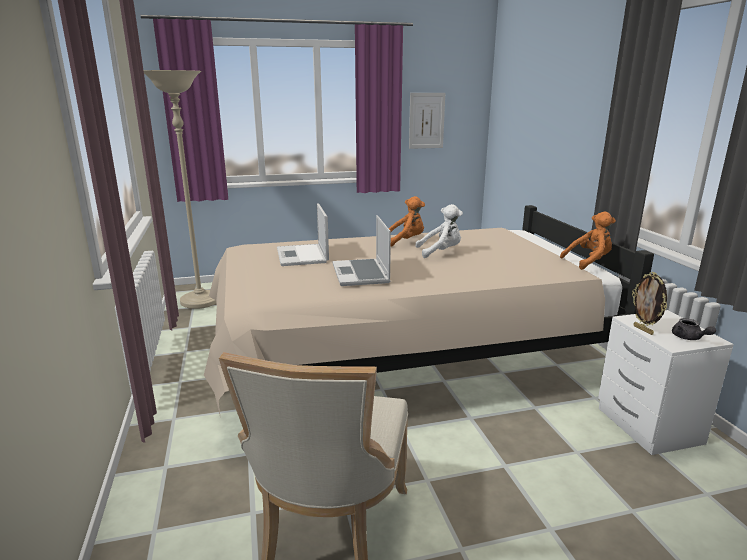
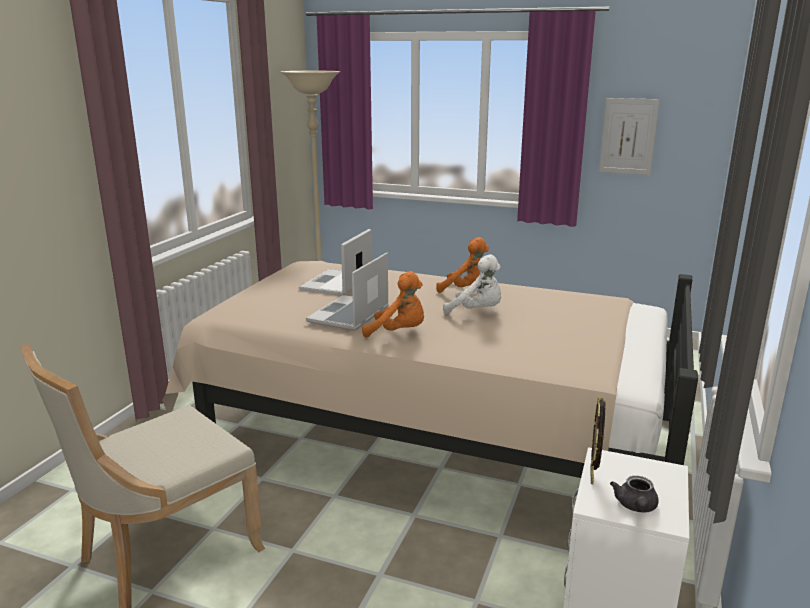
camera: 35 degrees right, 0 degrees up
orange plush toy [560,212,616,270] -> orange plush toy moved to [362,271,424,338]

